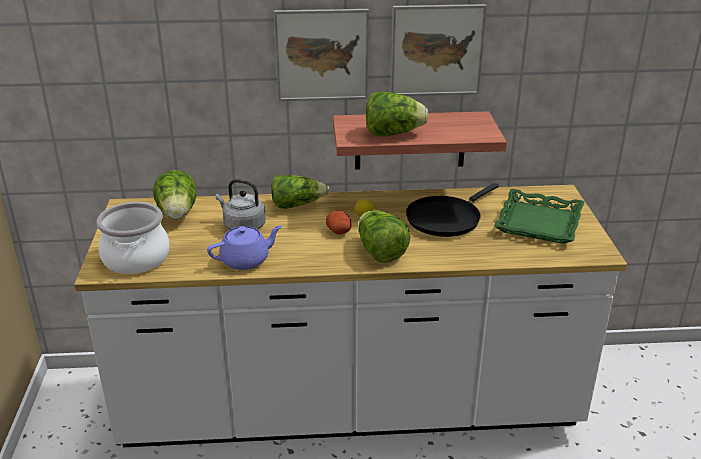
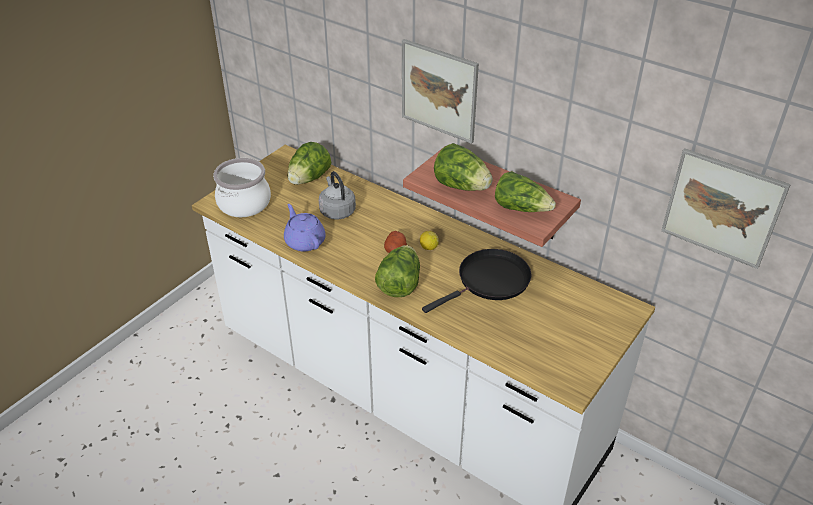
camera: 40 degrees right, 10 degrees up
purple teapot [207,226,282,270] -> purple teapot turned 135 degrees counterclockwise [284,204,326,251]
lettuce [271,175,330,209] -> lettuce moved to [495,171,556,212]
picture [391,4,487,96] -> picture moved to [661,148,791,269]
black frying pan [406,183,499,237] -> black frying pan turned 150 degrees clockwise [422,249,532,313]
green tray [494,189,584,244] -> none

